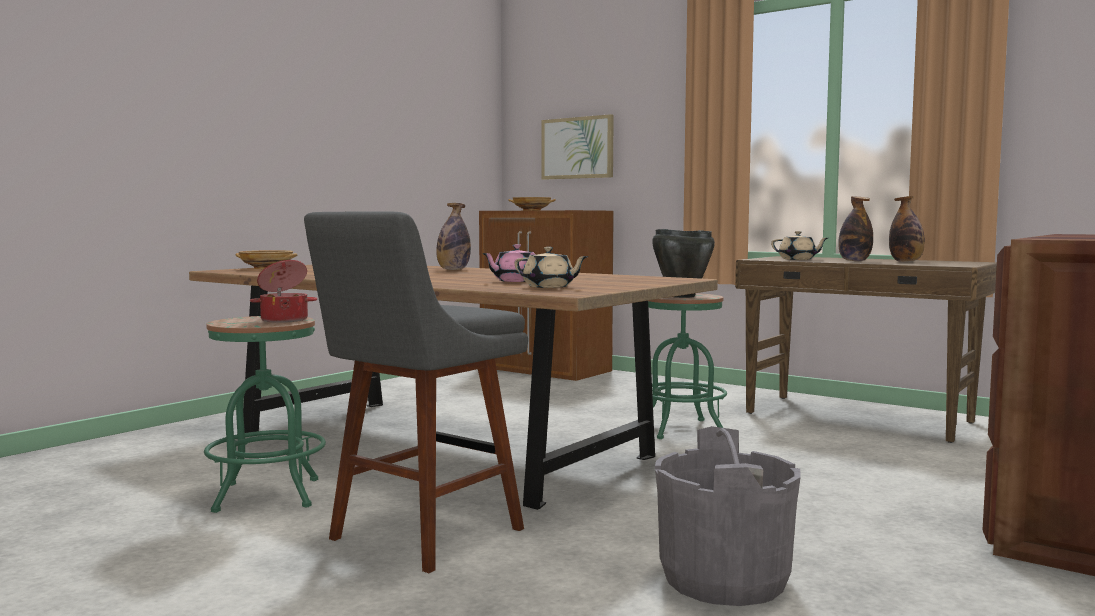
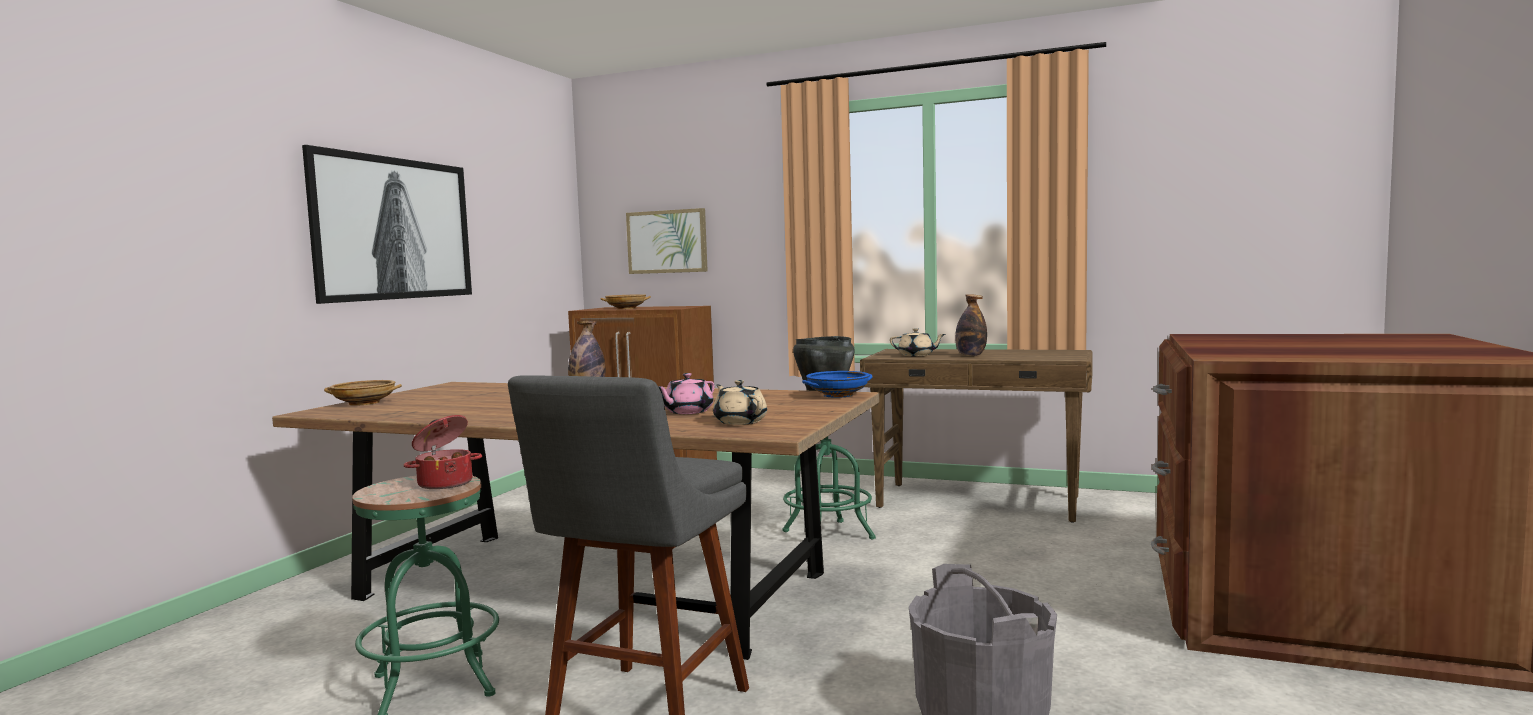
camera: 15 degrees left, 0 degrees up
beige teapot [515,247,588,288] -> beige teapot turned 135 degrees counterclockwise [713,380,767,425]
bottle [889,196,925,262] -> none
none -> picture [302,145,472,304]
none -> blue bowl [802,371,872,398]

